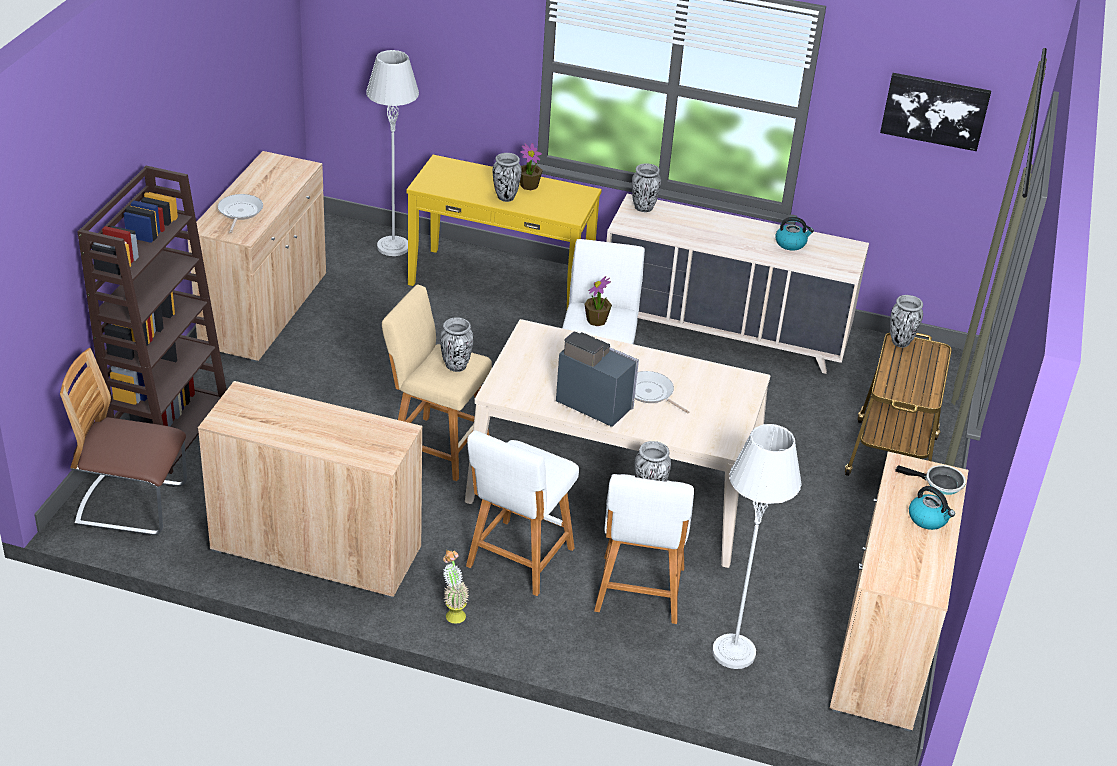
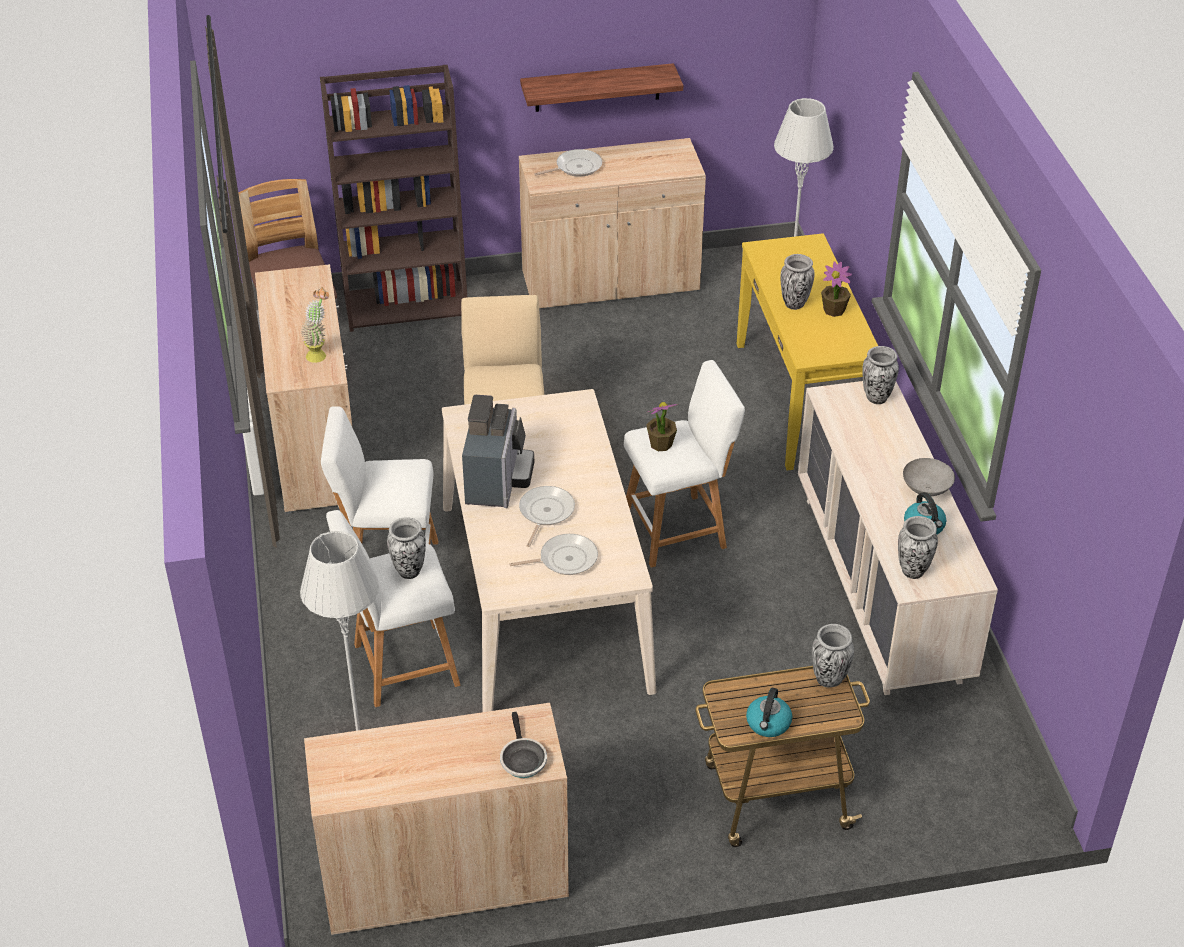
camera: 65 degrees right, 5 degrees up
vase [440,317,474,372] -> vase moved to [898,516,938,579]
potted plant [443,550,469,624] -> potted plant moved to [301,287,329,363]
picture [880,73,991,151] -> none
kettle [909,486,955,530] -> kettle moved to [746,688,792,737]
none -> frying pan [509,534,598,575]
none -> shelf [520,63,683,112]
none -> grey bowl [903,458,955,496]

